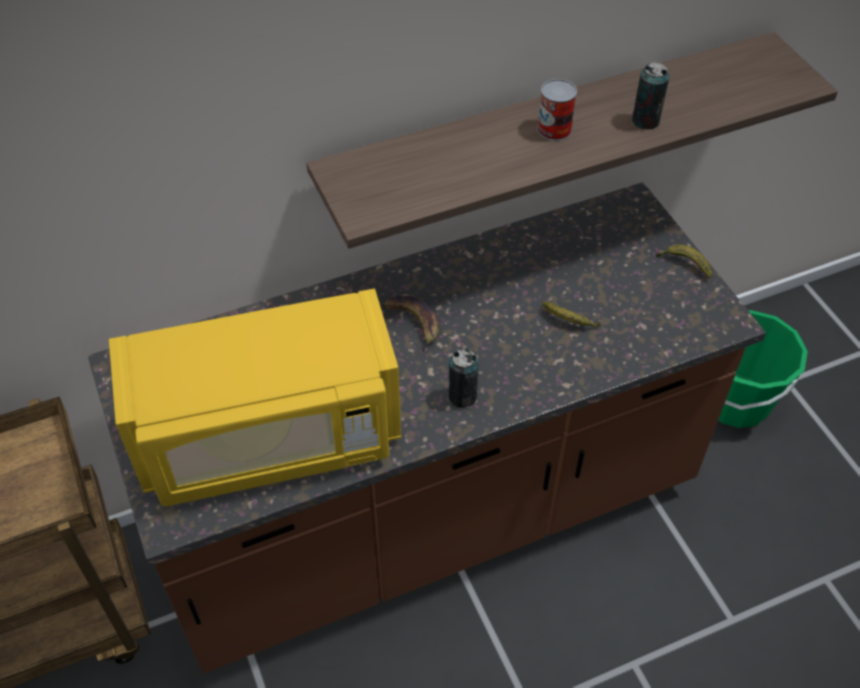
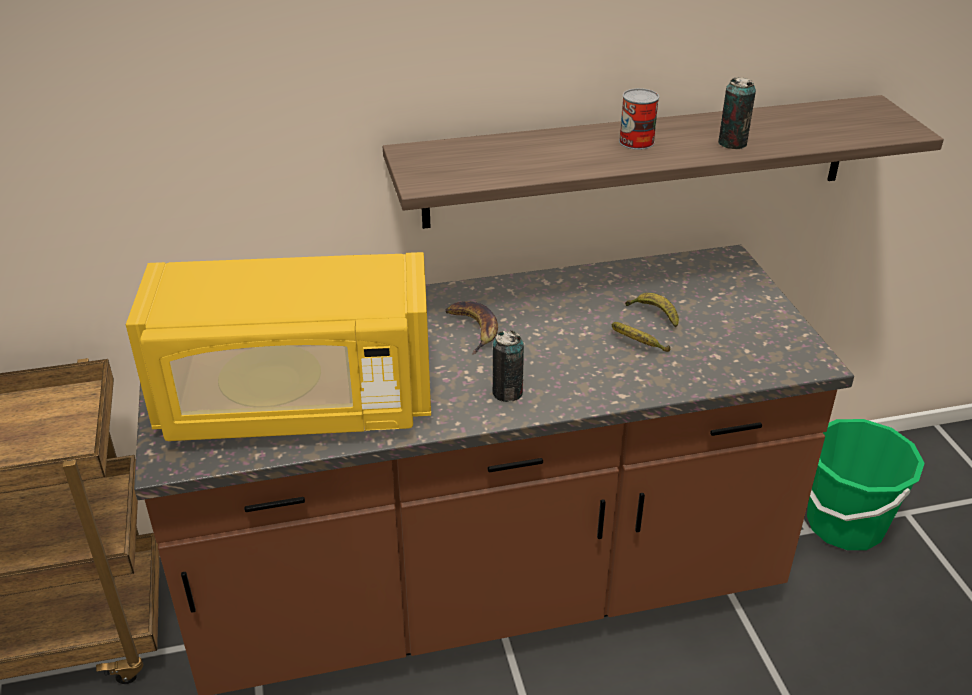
camera: 10 degrees right, 15 degrees down
banana [656,244,712,279] -> banana moved to [625,293,679,328]

